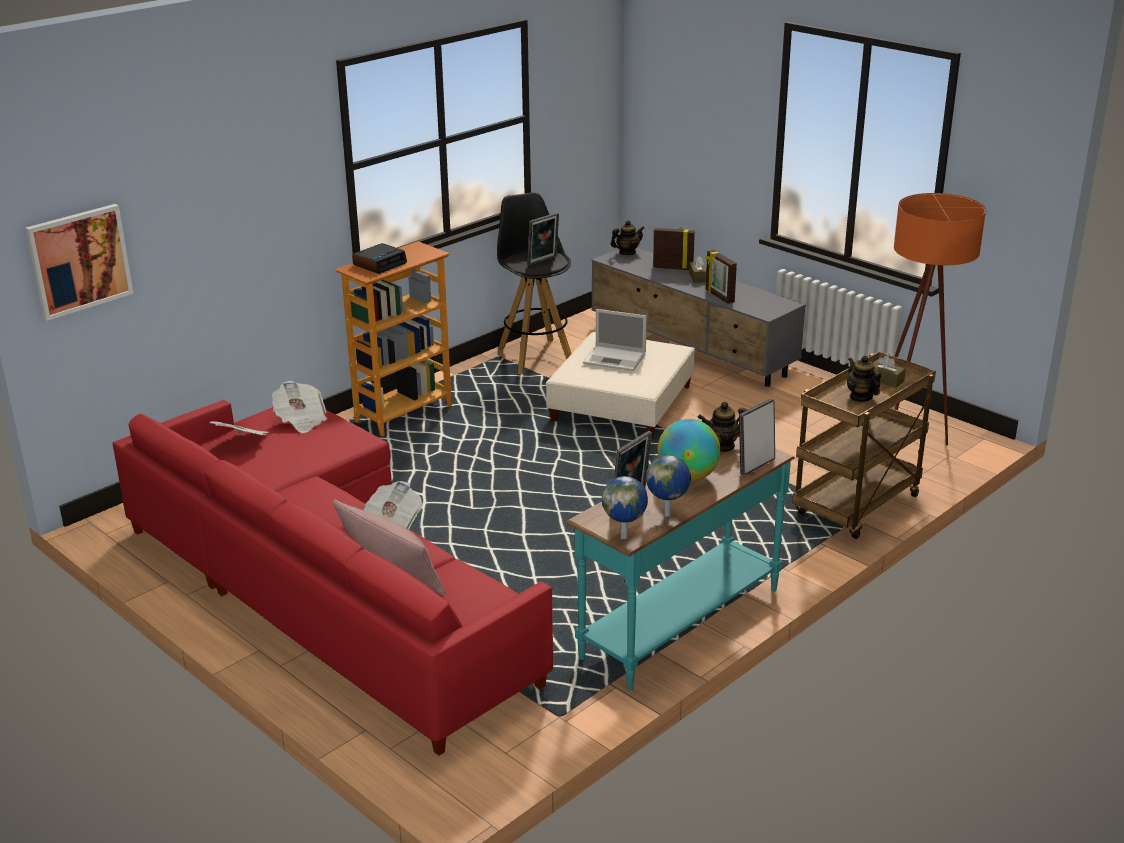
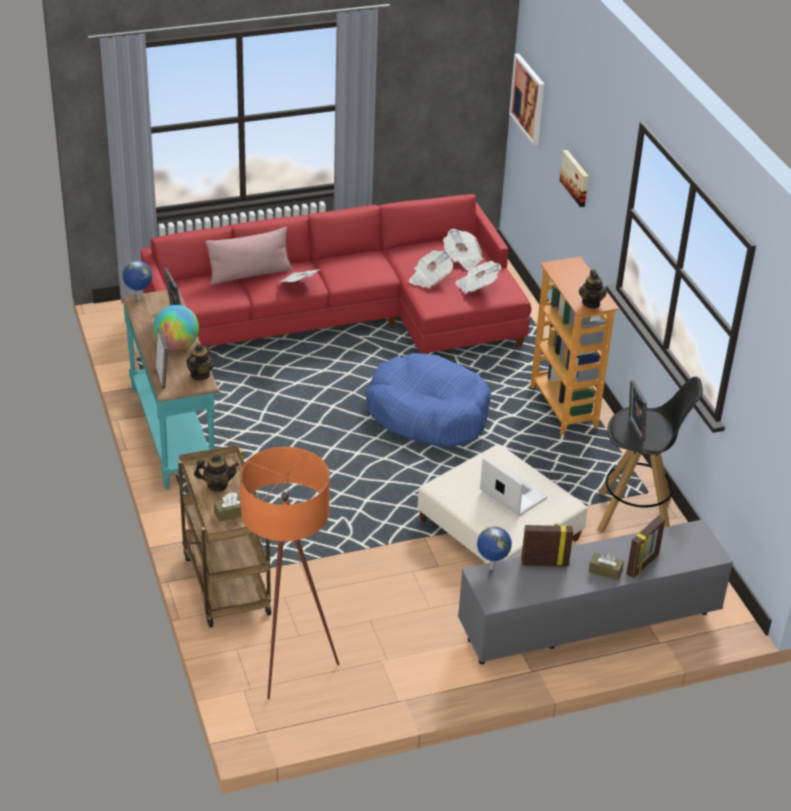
camera: 115 degrees right, 10 degrees up
alarm clock [352,243,407,274] -> none
laptop [583,309,647,371] -> laptop turned 90 degrees clockwise [480,457,547,516]
teapot [610,220,644,255] -> teapot moved to [579,270,607,308]
globe [646,455,691,517] -> globe moved to [477,526,512,570]
none -> blue dog bed [366,353,491,447]
none -> newspaper [409,250,453,289]
none -> picture [560,150,589,207]

